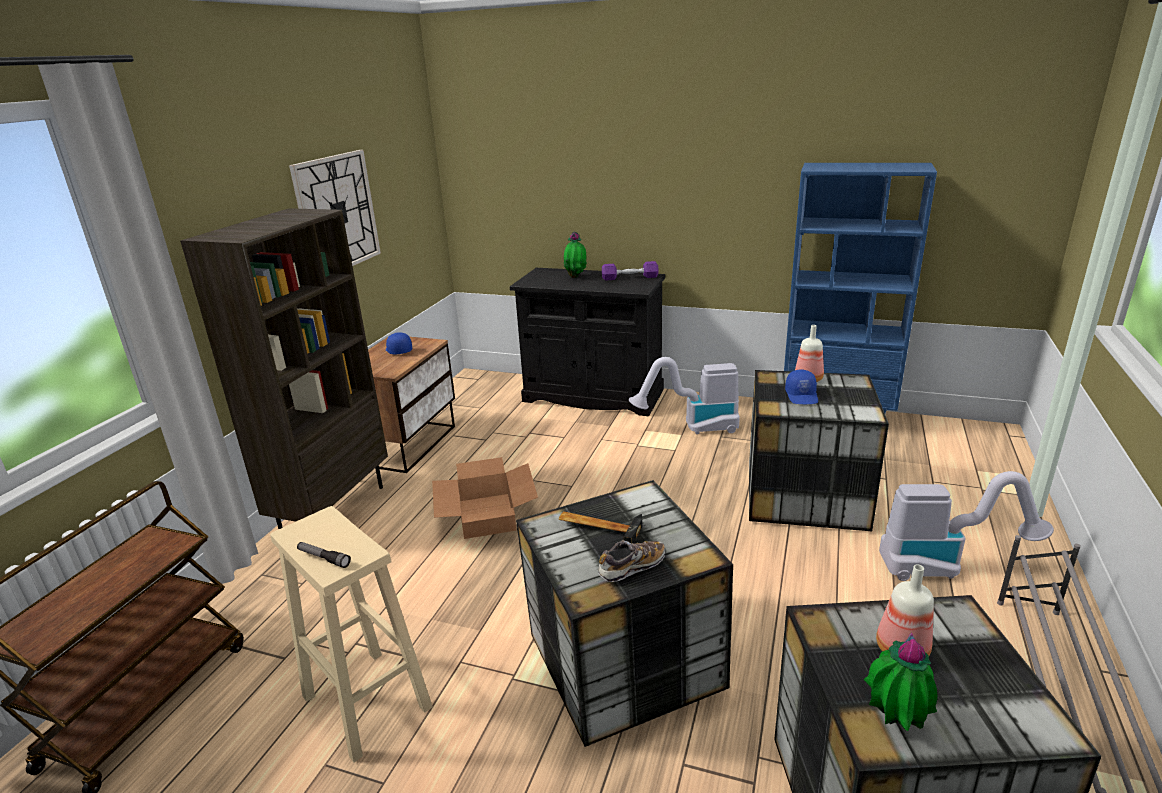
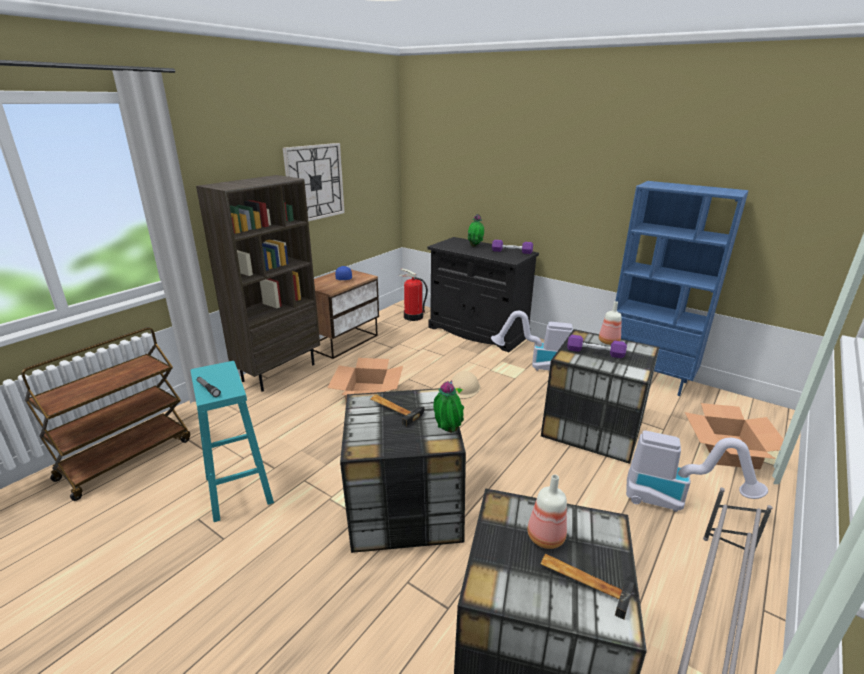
camera: 15 degrees right, 0 degrees up
beige stool [270,506,433,762] -> turquoise stool [190,361,274,522]
shoe [598,540,665,582] -> none
blue cap [785,370,818,404] -> purple dumbbell [567,334,627,358]
potted plant [864,632,937,731] -> potted plant moved to [433,380,464,433]
none -> fire extinguisher [399,269,428,321]
none -> beige hard hat [451,371,480,399]
none -> hammer [541,554,634,620]
none -> cardboard box [685,403,784,469]

